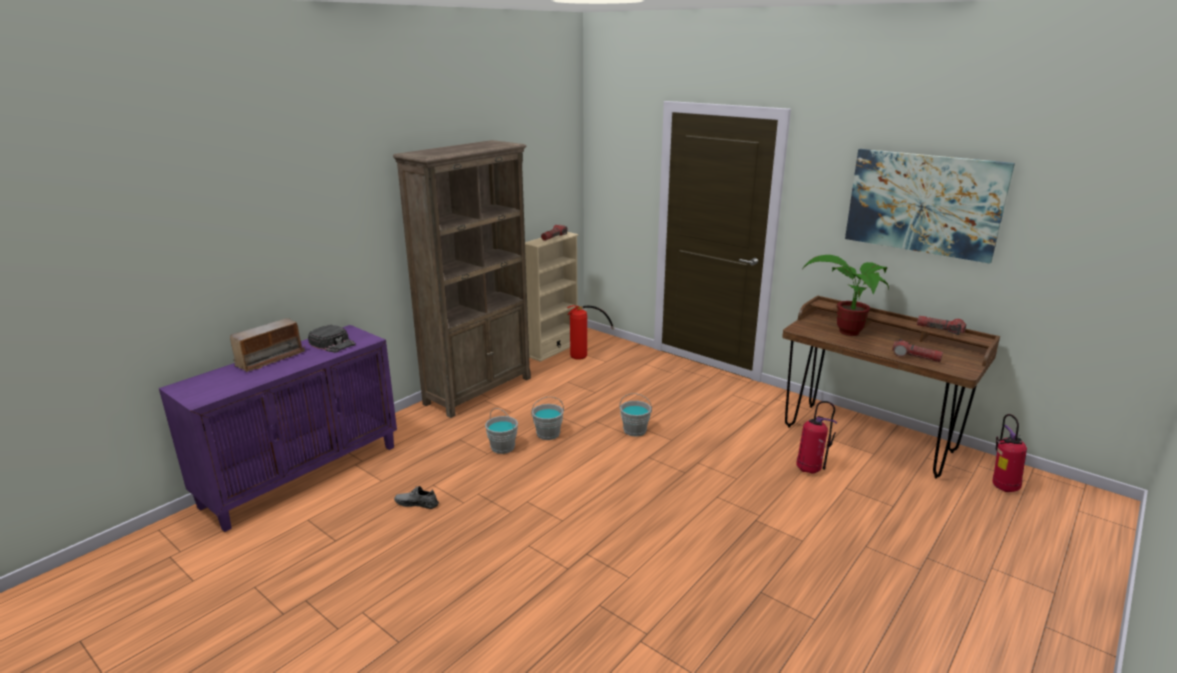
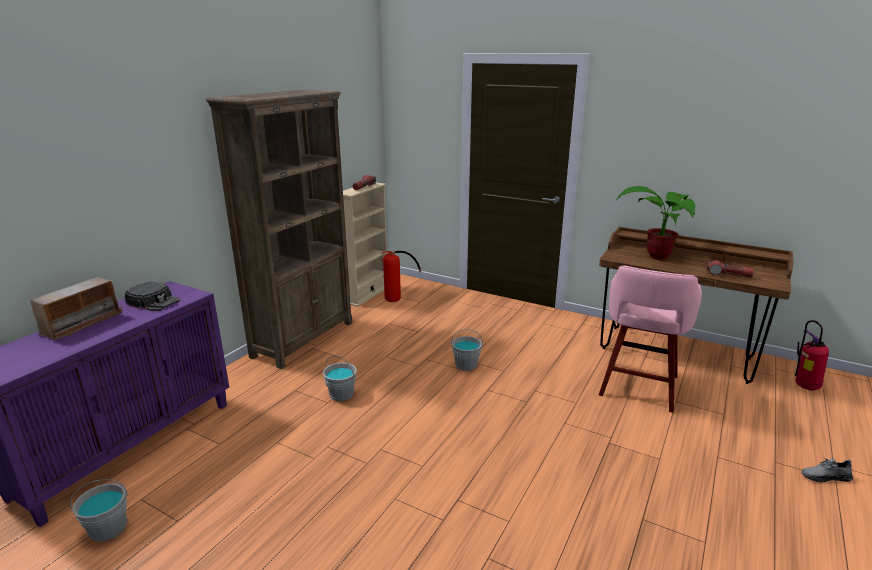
camera: 10 degrees left, 0 degrees up
grey shoe [394,486,439,509] -> grey shoe moved to [801,458,853,482]
grey bucket [531,397,564,440] -> grey bucket moved to [70,479,128,542]
fire extinguisher [796,401,837,474] -> pink stool [599,265,702,413]
picture [845,149,1015,264] -> none
flashlight [917,316,966,335] -> none

